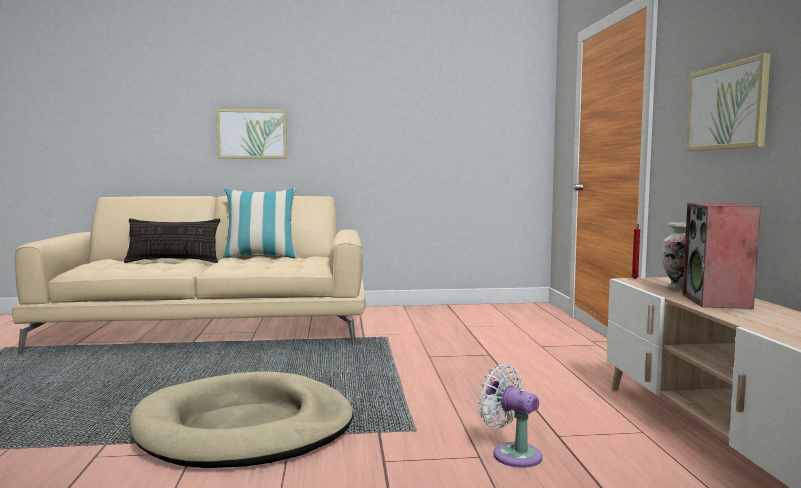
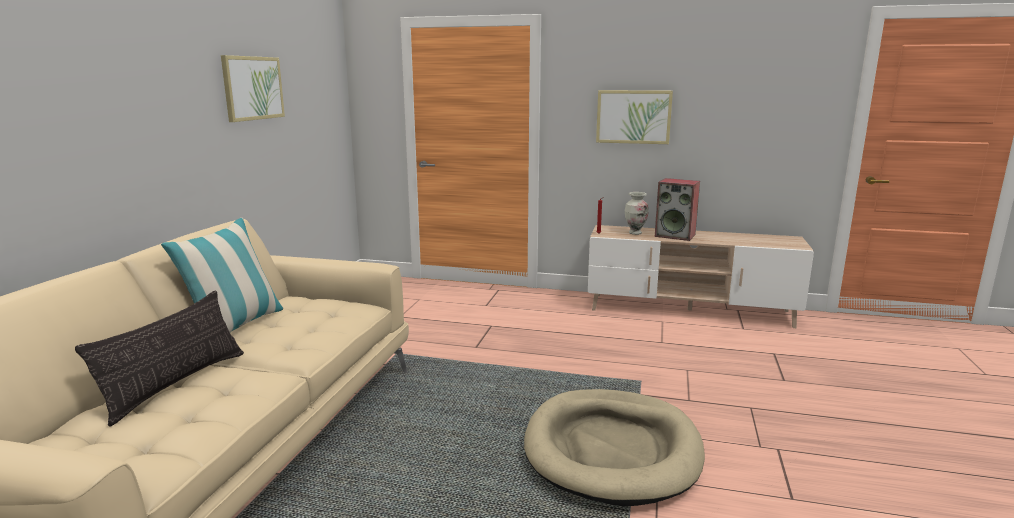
camera: 70 degrees left, 10 degrees up
picture [216,109,287,159] -> picture moved to [221,55,285,122]
white fan [478,364,542,468] -> none

